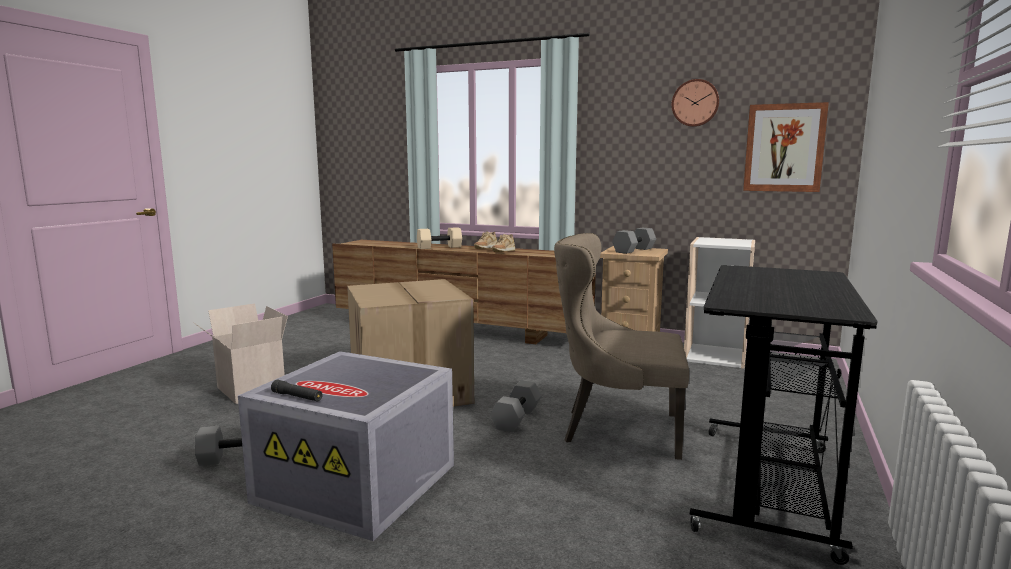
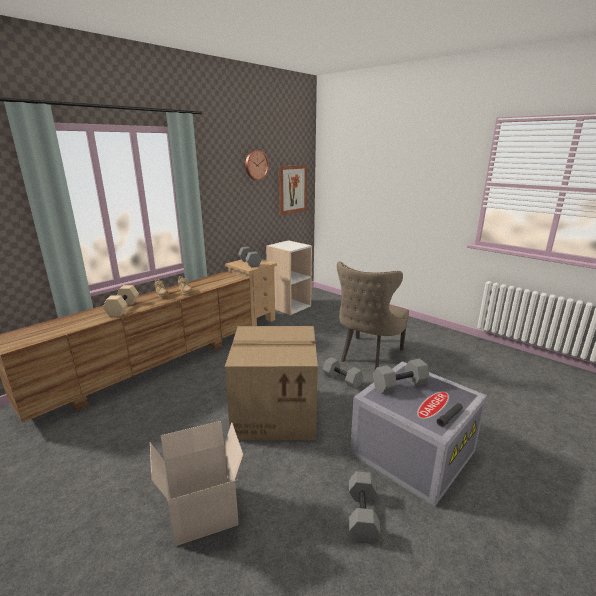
camera: 70 degrees left, 10 degrees up
black desk [690,265,878,565] -> none
none -> grey dumbbell [373,359,430,394]

